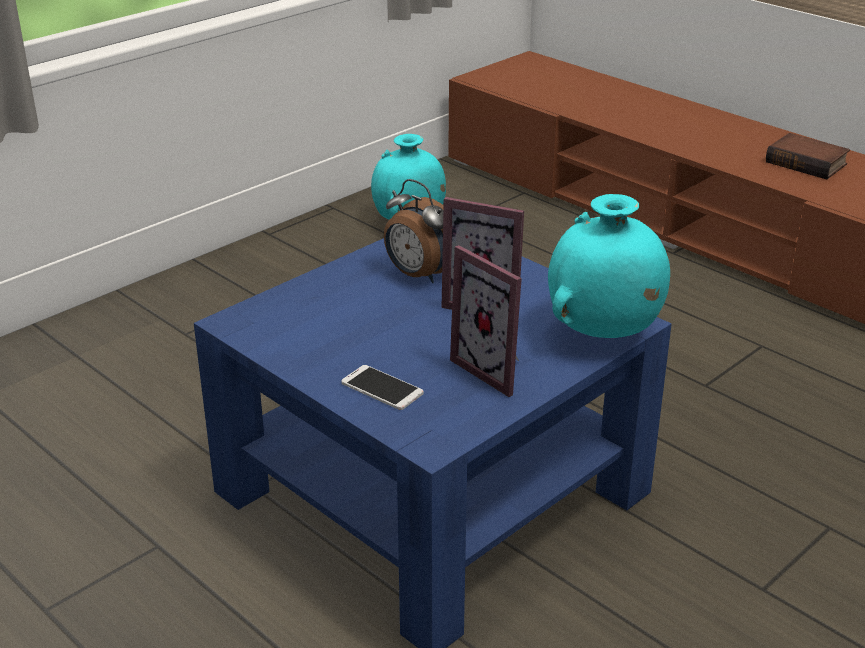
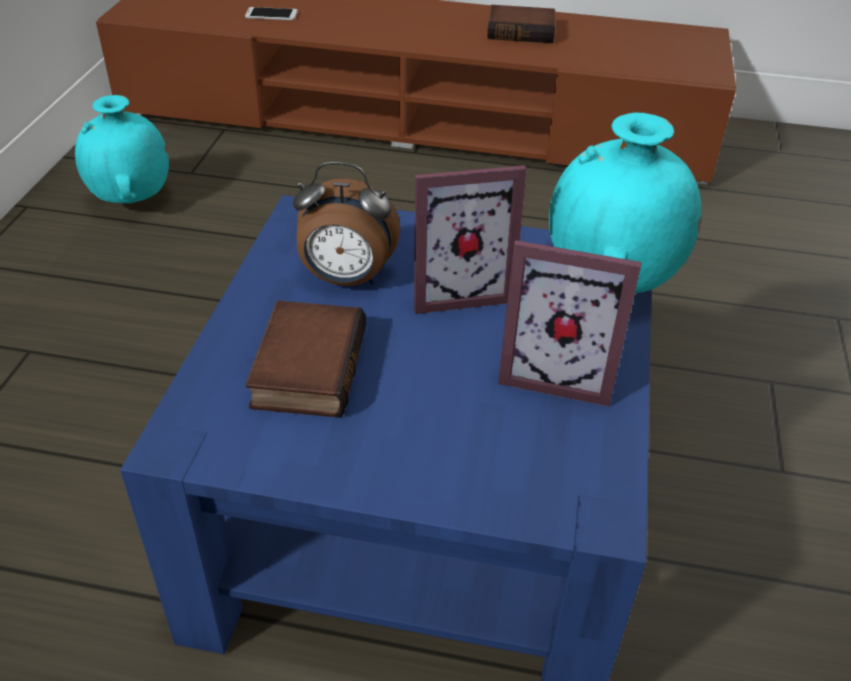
camera: 35 degrees left, 10 degrees up
phone [341,365,424,410] -> phone moved to [245,7,298,20]
none -> book [245,301,366,418]

